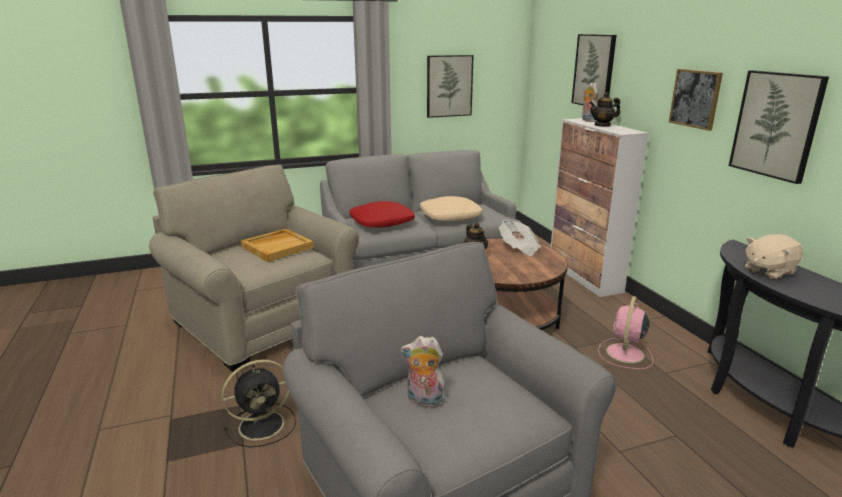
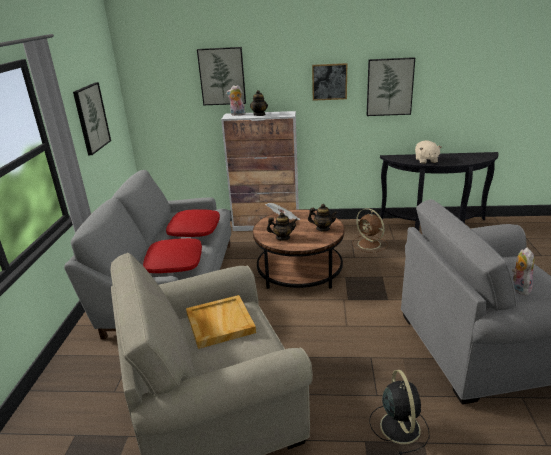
camera: 65 degrees left, 5 degrees up
plush toy [401,336,449,408] -> plush toy turned 150 degrees clockwise [512,248,534,295]
beige pillow [420,196,482,221] -> red pillow [166,209,220,237]
pink fan [598,296,653,369] -> brown fan [352,208,388,253]
none -> teapot [308,204,338,231]

